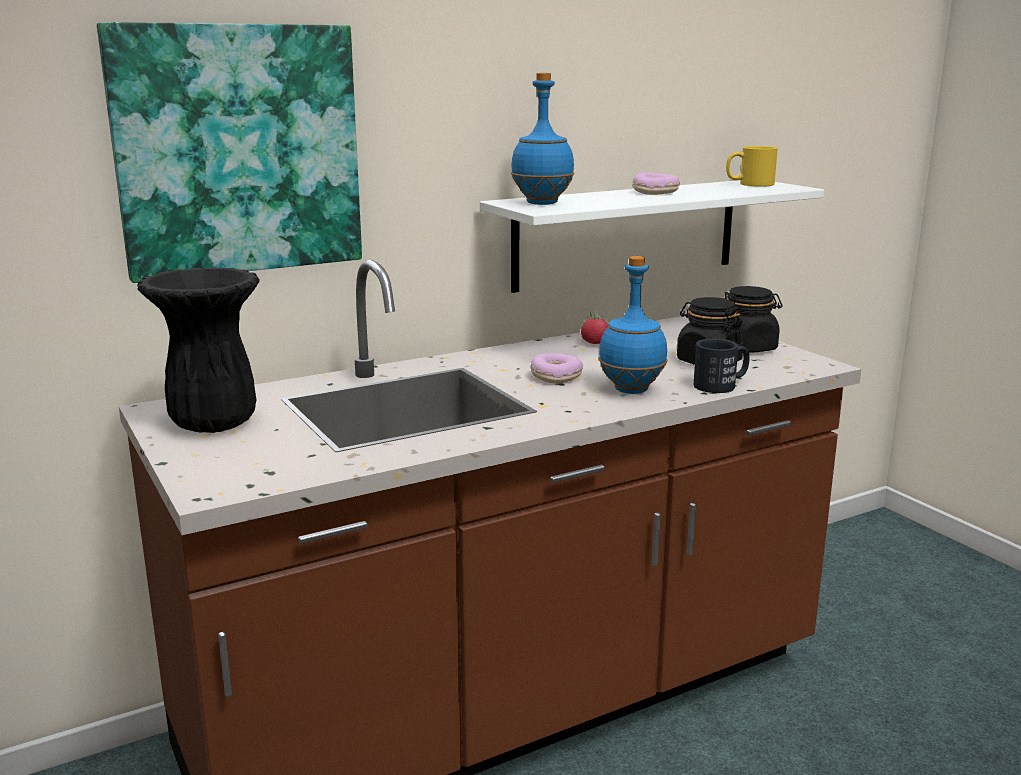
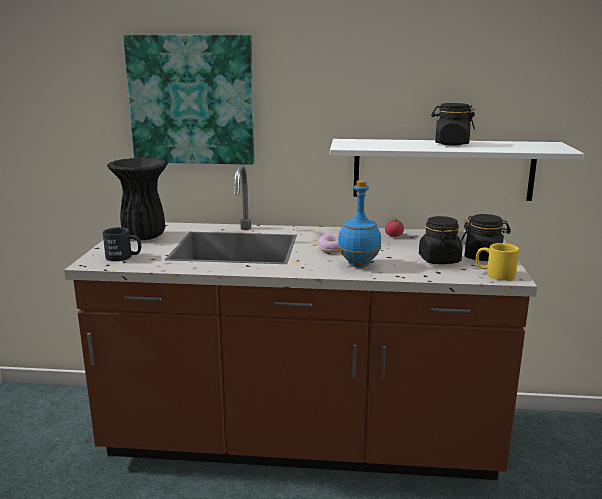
camera: 35 degrees right, 0 degrees up
blue bottle [511,73,574,205] -> none
donut [633,172,680,195] -> black jar [431,103,475,146]
black mug [694,339,749,393] -> black mug moved to [103,227,141,261]
yellow mug [726,146,778,187] -> yellow mug moved to [476,243,519,281]

